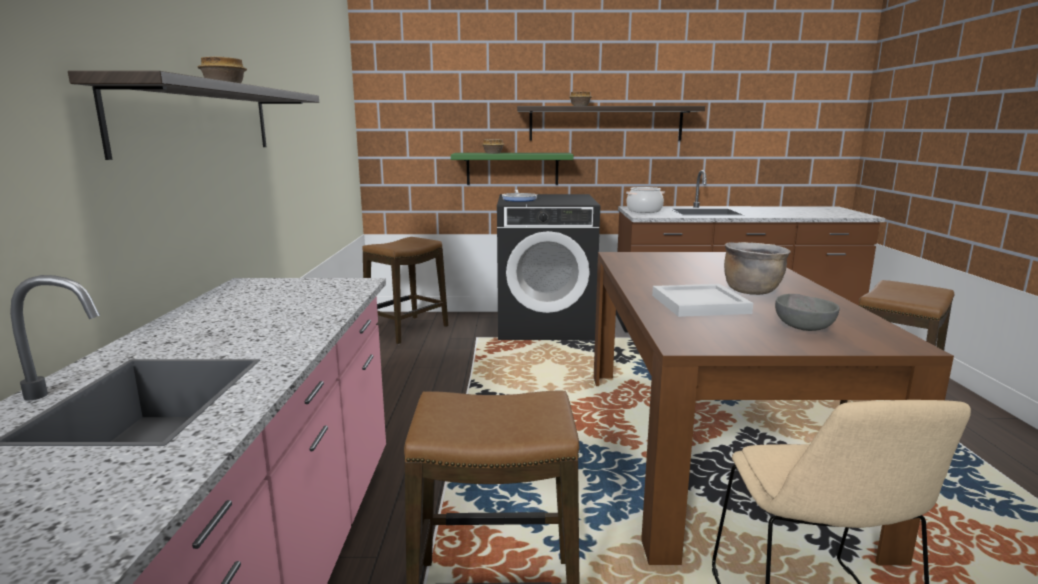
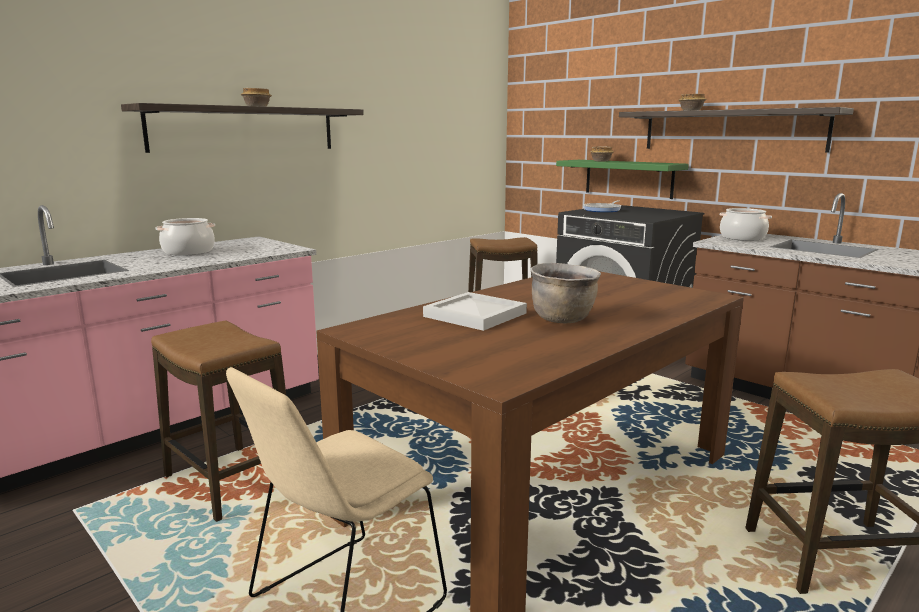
camera: 45 degrees right, 0 degrees up
grey bowl [775,294,840,331] -> none
none -> cooking pot [155,218,215,256]

